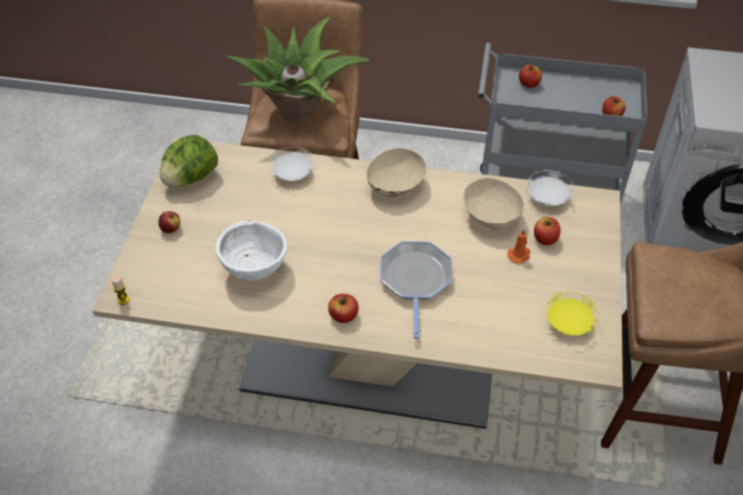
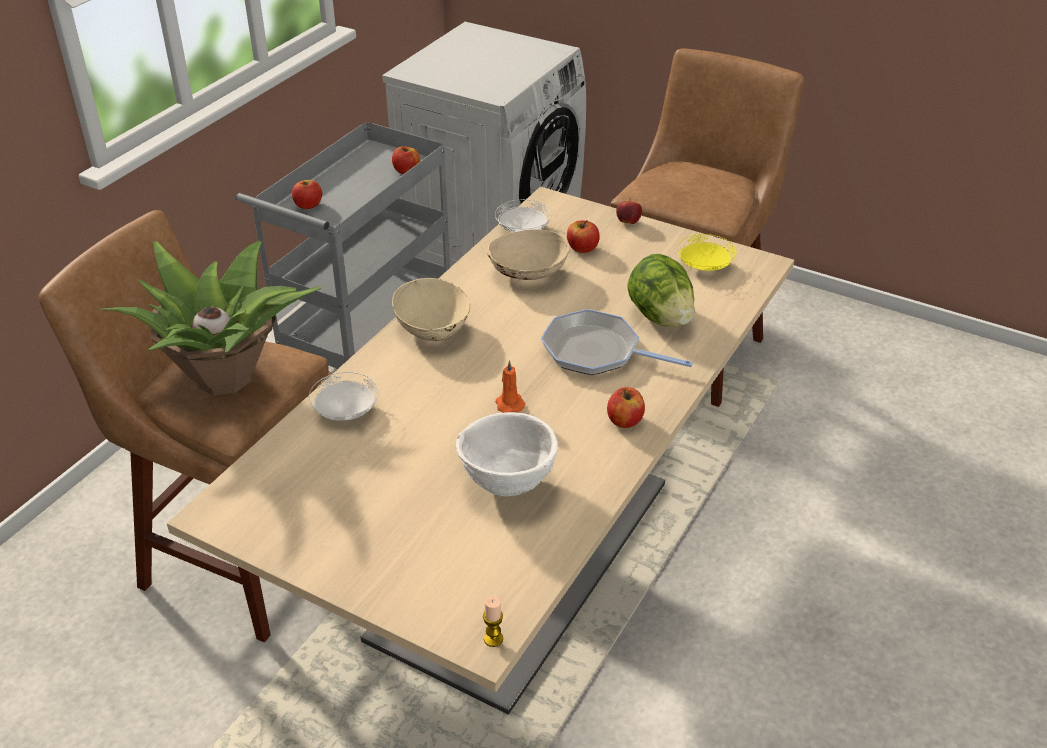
camera: 70 degrees left, 10 degrees down
apple [159,211,181,233] -> apple moved to [616,198,642,224]
lettuce [160,135,218,187] -> lettuce moved to [628,254,695,327]
orange candle [507,229,530,263] -> orange candle moved to [496,360,525,413]

